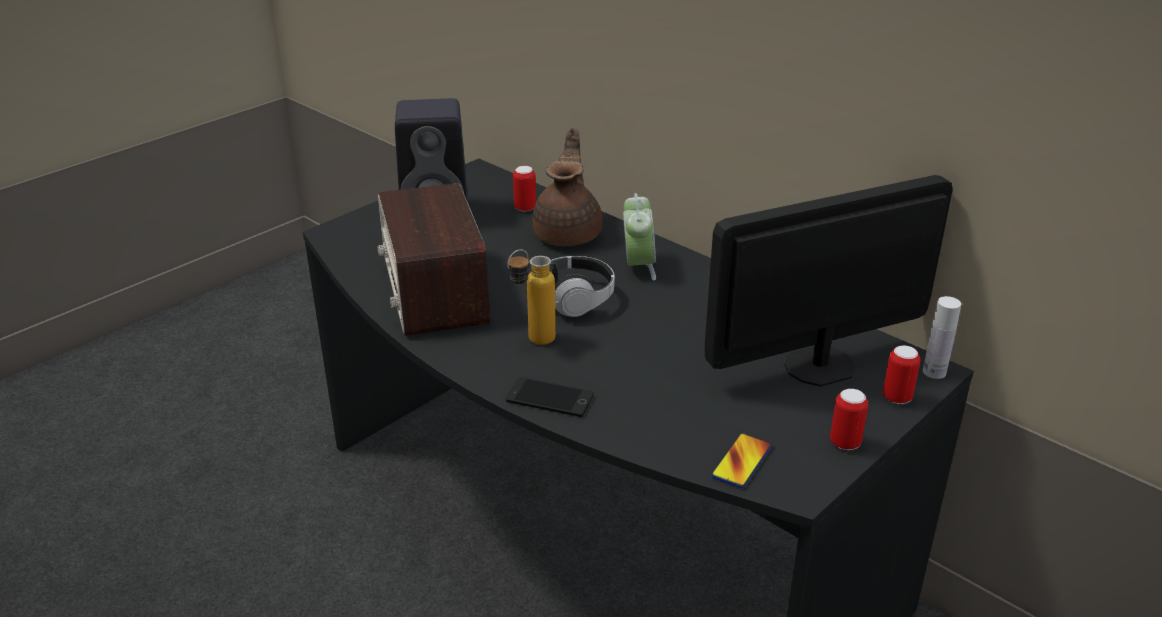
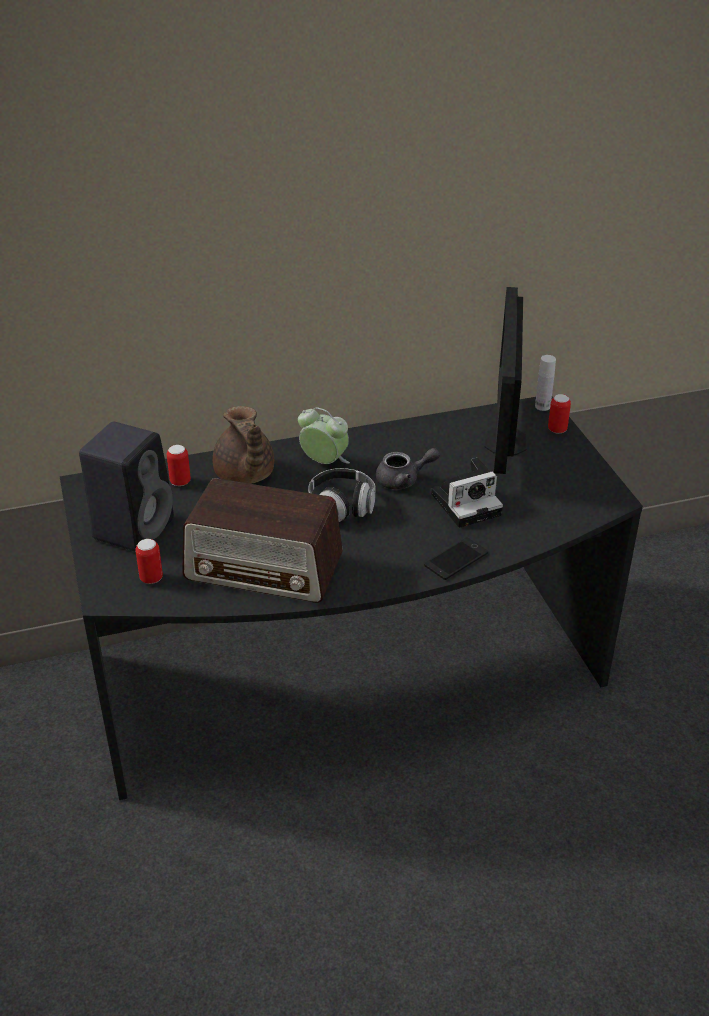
camera: 60 degrees left, 5 degrees up
bottle [507,249,556,345] -> none
brown teapot [532,128,602,246] -> brown teapot turned 150 degrees counterclockwise [213,406,274,484]
phone [711,433,772,488] -> none
can [830,389,868,450] -> can moved to [135,539,163,584]
none -> grey teapot [376,448,440,490]
none -> camera [431,458,503,528]

